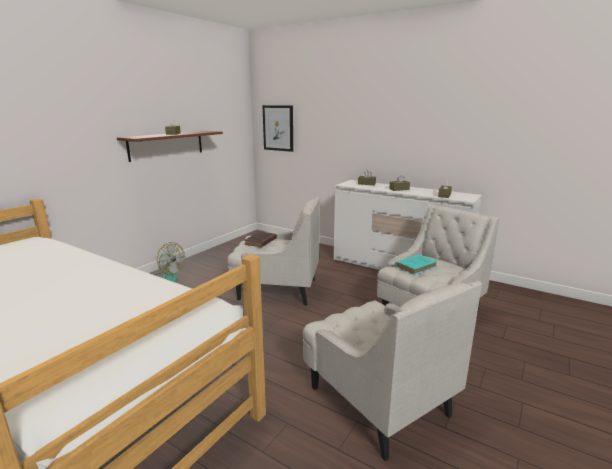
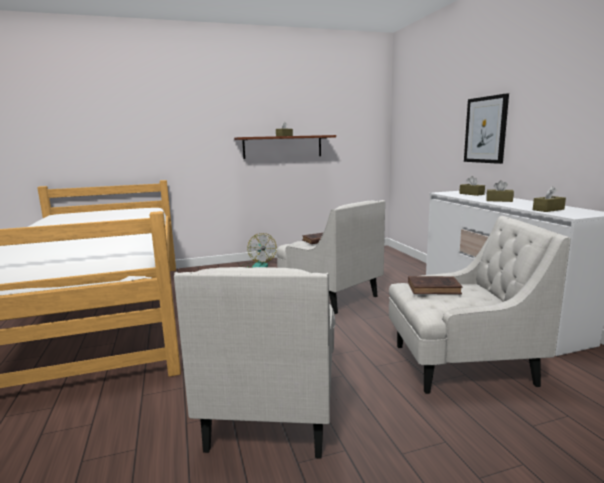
camera: 40 degrees right, 5 degrees down
picture [262,105,293,152] -> picture moved to [464,93,509,164]
turquoise book [395,254,437,275] -> brown book [408,276,462,294]

